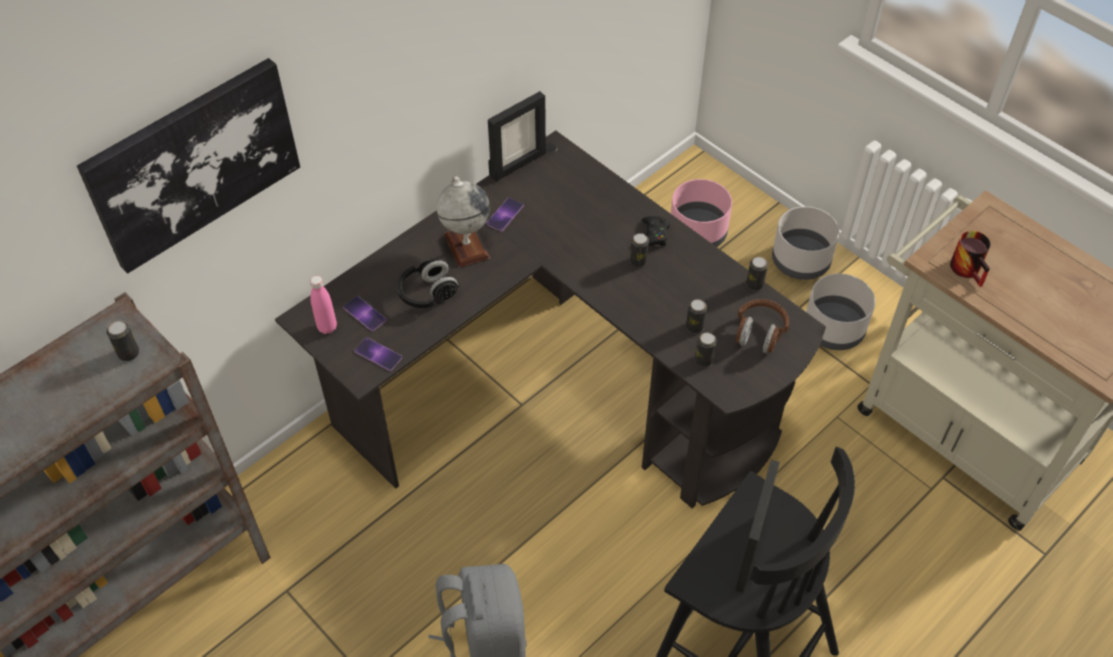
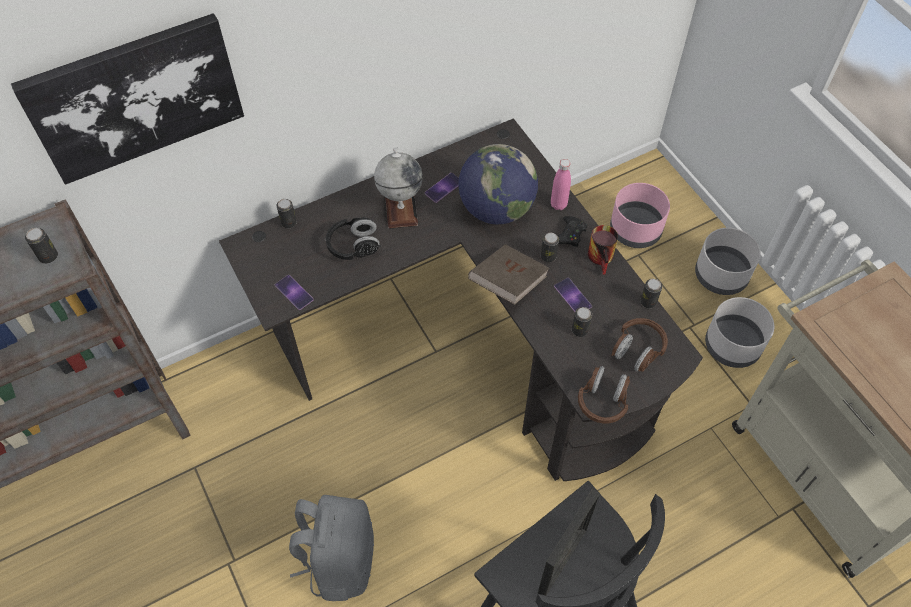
camera: 15 degrees right, 5 degrees up
pink bottle [310,276,337,334] -> pink bottle moved to [551,159,571,210]
phone [343,296,387,331] -> phone moved to [554,278,592,312]
picture frame [488,91,546,181] -> none
can [695,333,717,367] -> can moved to [277,199,297,228]
mug [950,231,991,287] -> mug moved to [588,225,618,274]
none -> globe [458,144,538,224]
none -> brown book [468,244,550,305]
none -> brown headphones [578,366,630,423]

